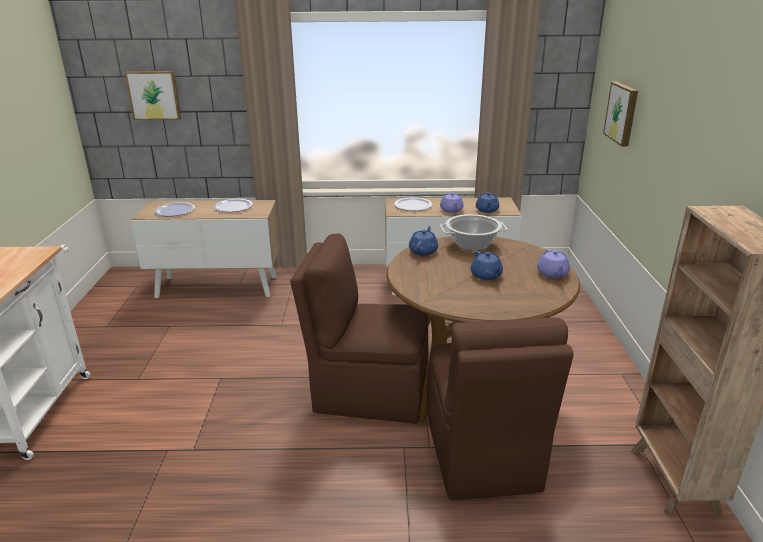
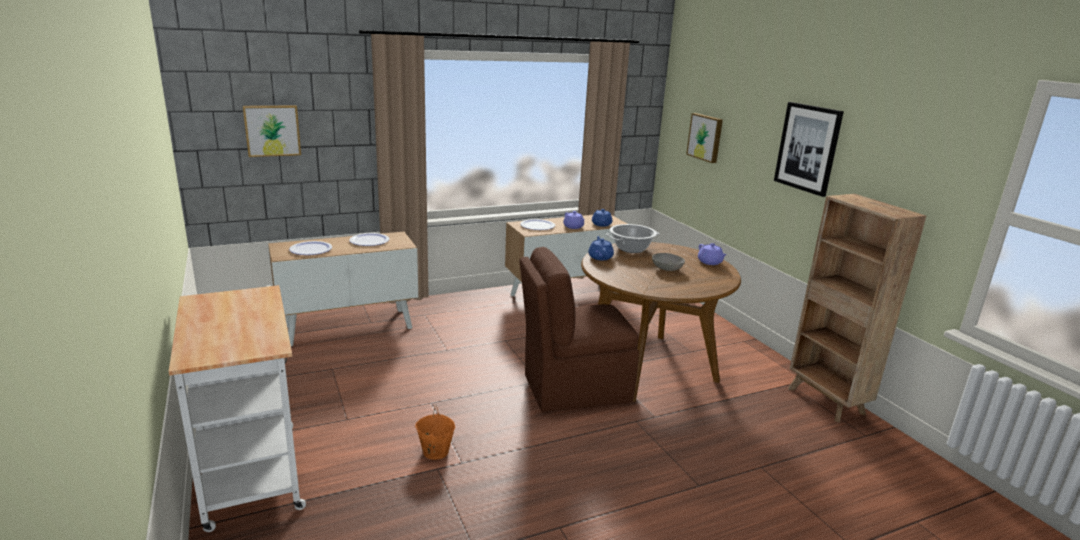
camera: 25 degrees left, 5 degrees down
brown chair [427,317,574,500] -> none
blue teapot [471,251,503,280] -> grey bowl [652,253,685,271]
none -> orange bucket [415,405,455,460]
none -> picture [774,102,844,197]

